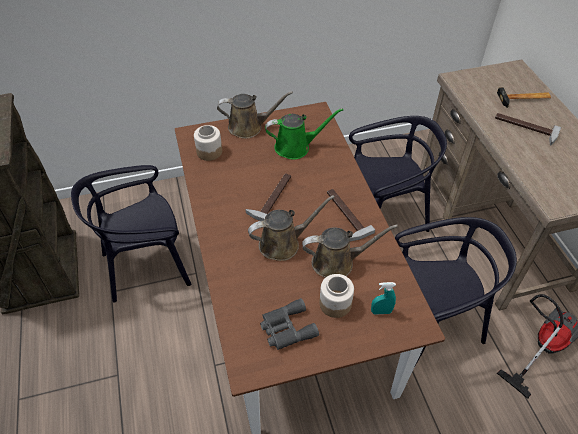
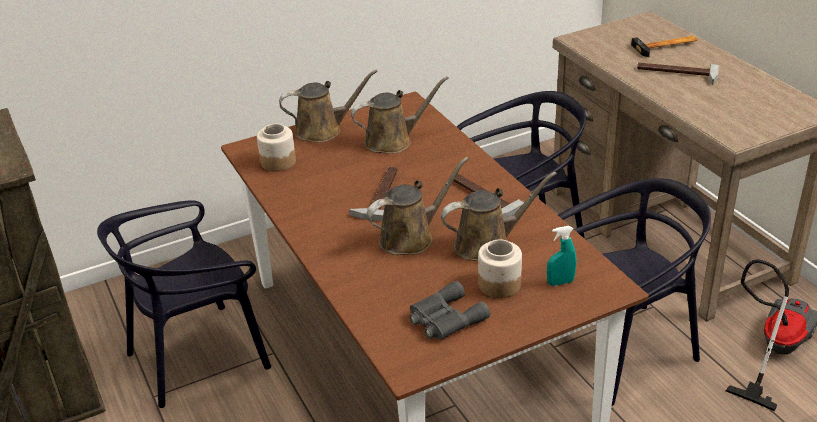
camera: 10 degrees left, 15 degrees down
green watering can [265,108,343,160] -> brown watering can [351,76,449,154]

